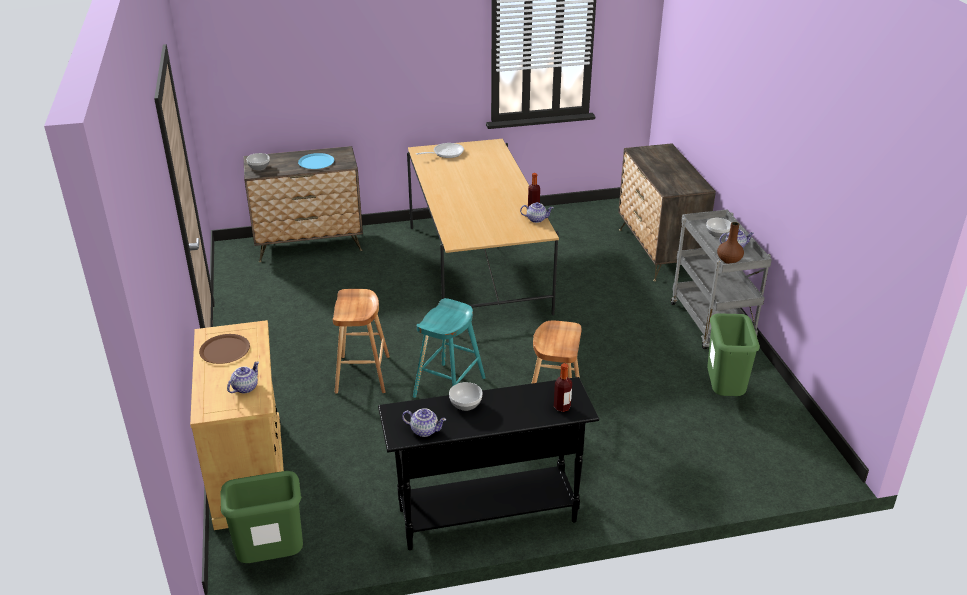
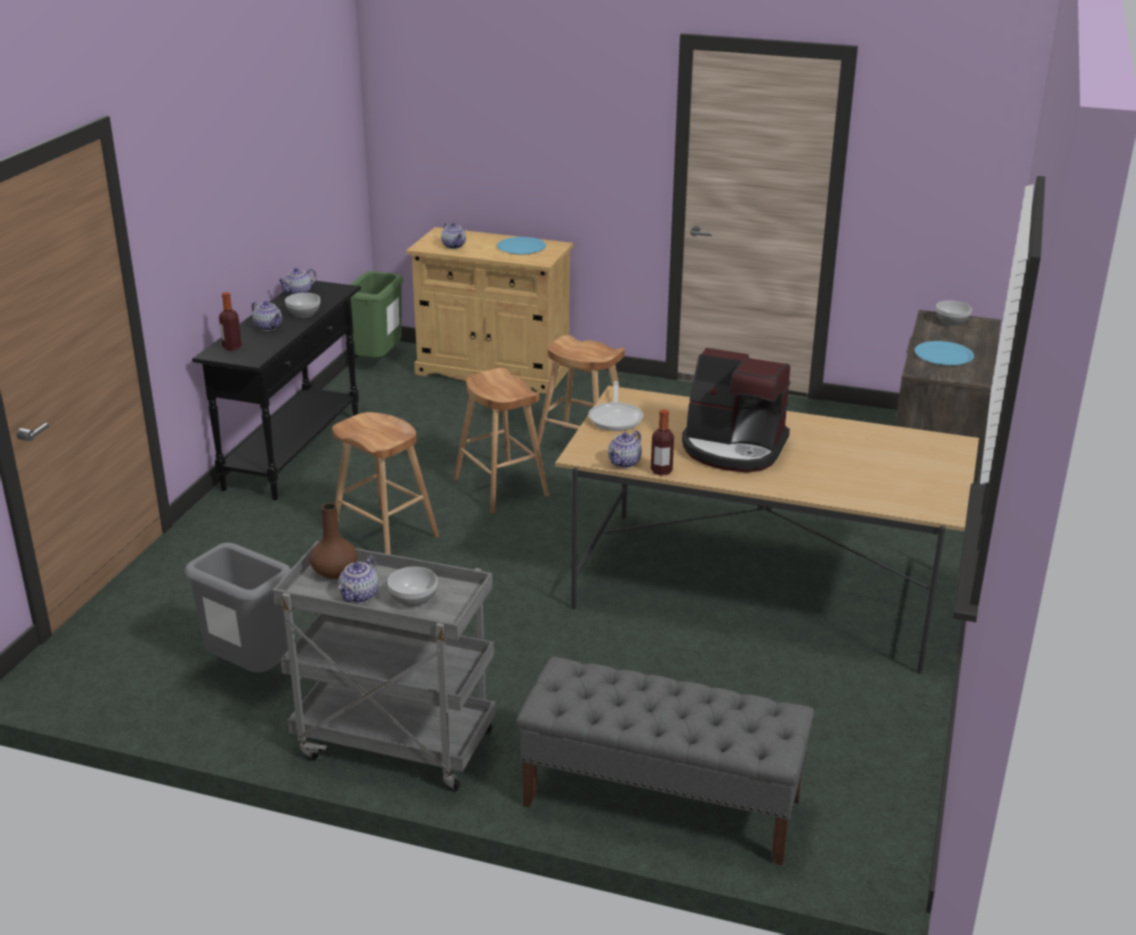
camera: 120 degrees right, 5 degrees down
brown plate [199,334,250,364] -> blue plate [497,237,546,255]
turquoise stool [413,298,486,398] -> brown stool [453,368,549,513]
frying pan [416,143,464,158] -> frying pan moved to [588,381,644,431]
dresser [618,143,716,281] -> grey bench [516,657,814,865]
green trash can [707,313,760,396] -> grey trash can [184,543,291,672]
none -> teapot [252,301,282,331]
none -> coffee machine [682,348,791,472]

